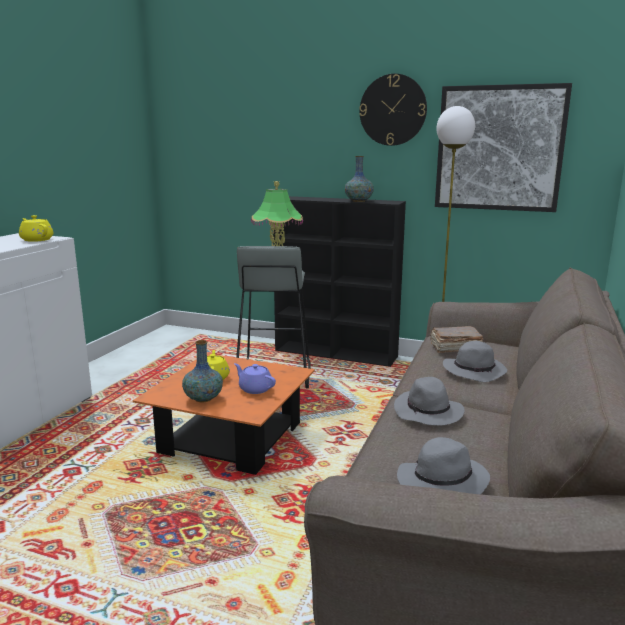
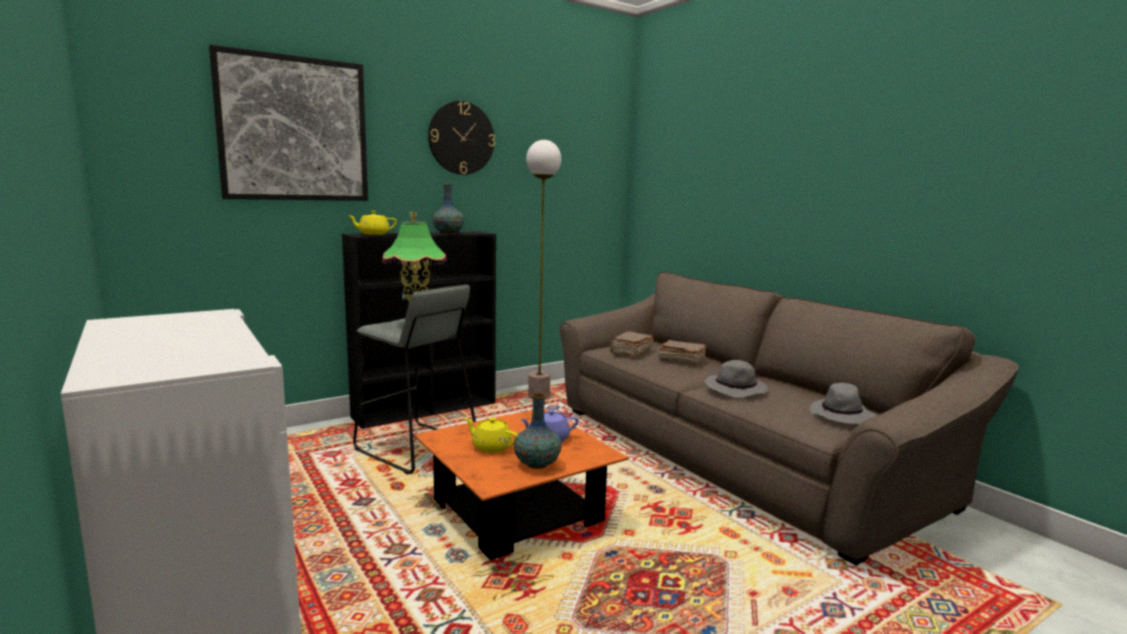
camera: 55 degrees left, 5 degrees down
yellow teapot [19,215,53,242] -> yellow teapot moved to [347,211,397,235]
picture [435,83,572,212] -> picture moved to [209,44,368,201]
grey hat [443,341,507,382] -> brown book [658,340,707,365]

